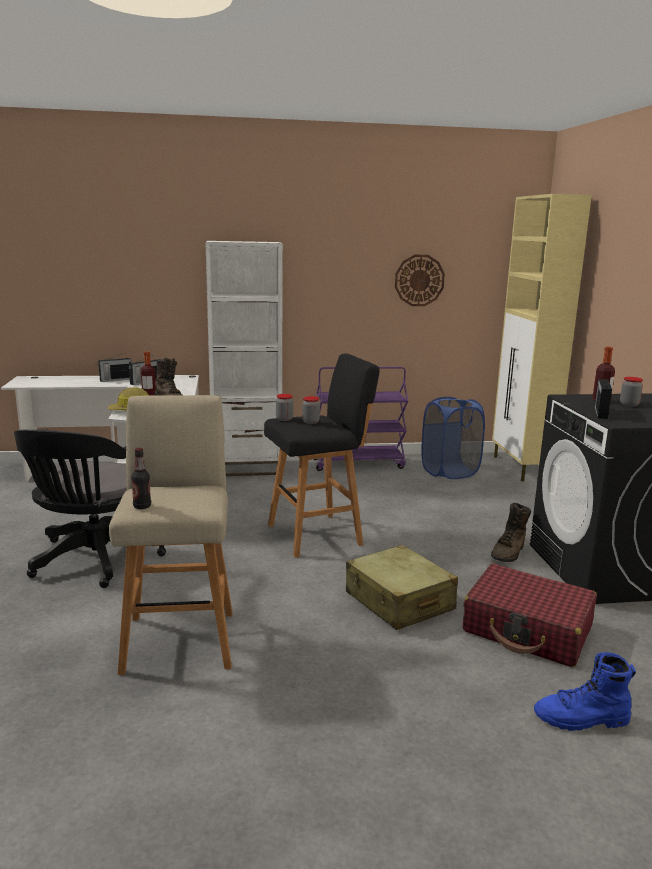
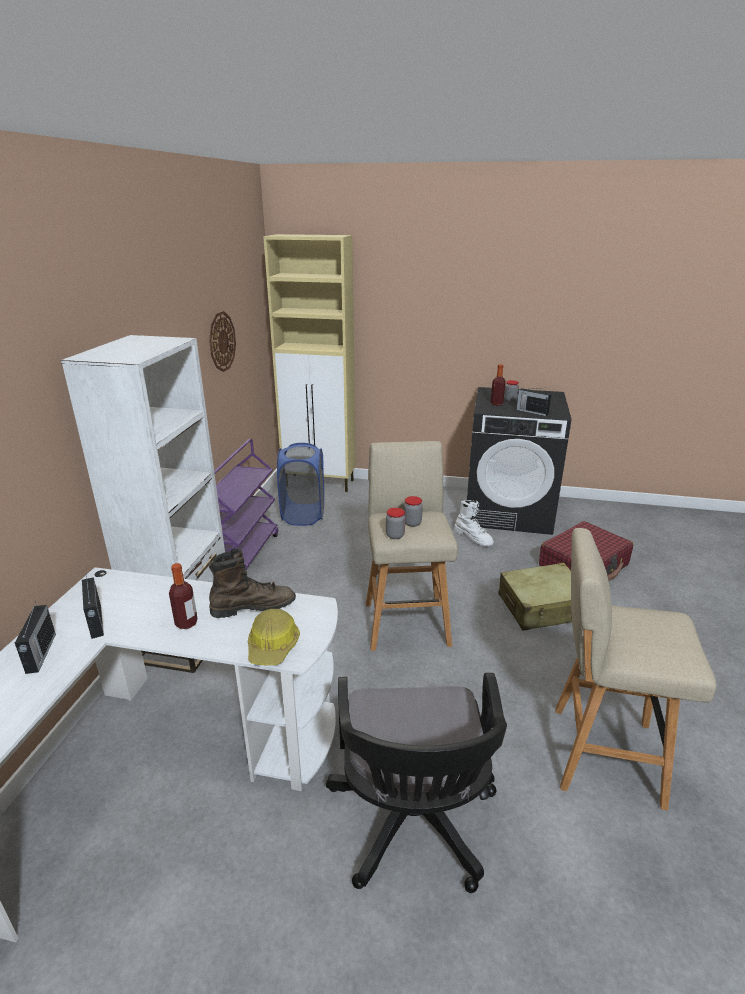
camera: 70 degrees left, 10 degrees up
black office chair [14,429,166,588] -> black office chair turned 60 degrees clockwise [326,673,507,893]
bottle [131,448,151,509] -> none
black stool [264,354,380,558] -> beige stool [366,441,458,651]
brown boot [491,503,531,562] -> white boot [454,500,494,546]
blue boot [534,652,636,731] -> none

